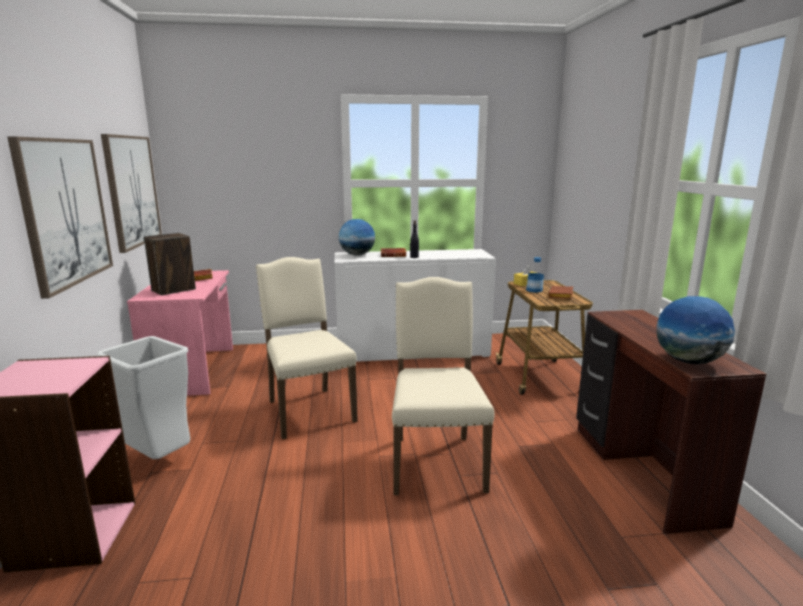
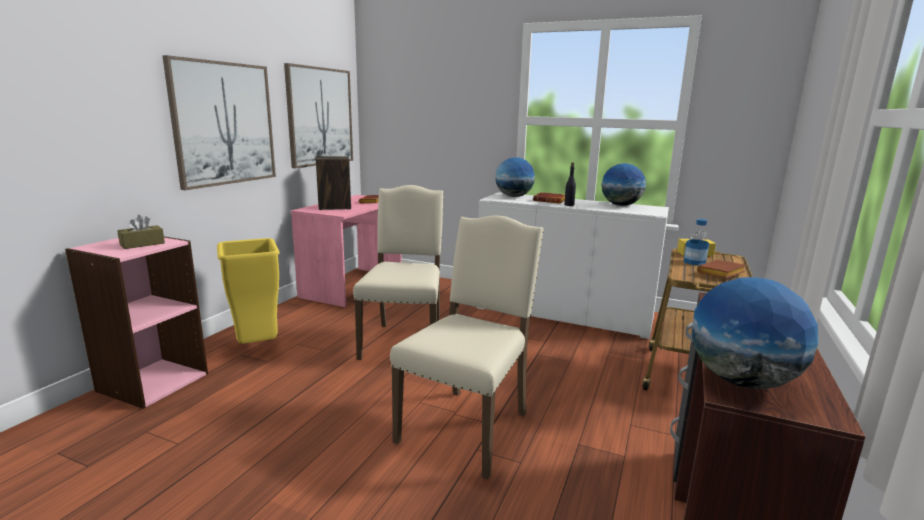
camera: 30 degrees right, 0 degrees up
grey trash can [97,336,190,459] -> yellow trash can [217,238,280,344]
none -> brown tissue box [117,215,165,249]
none -> globe [601,163,646,206]

